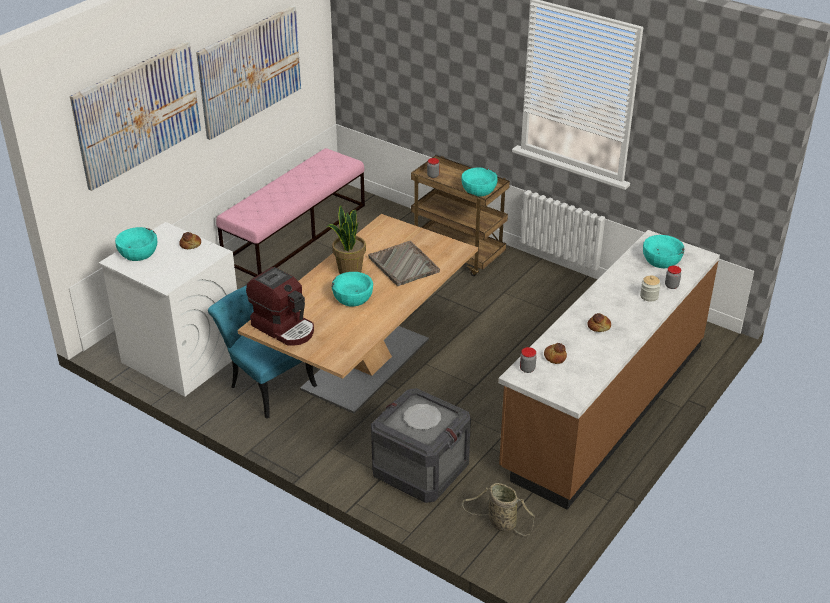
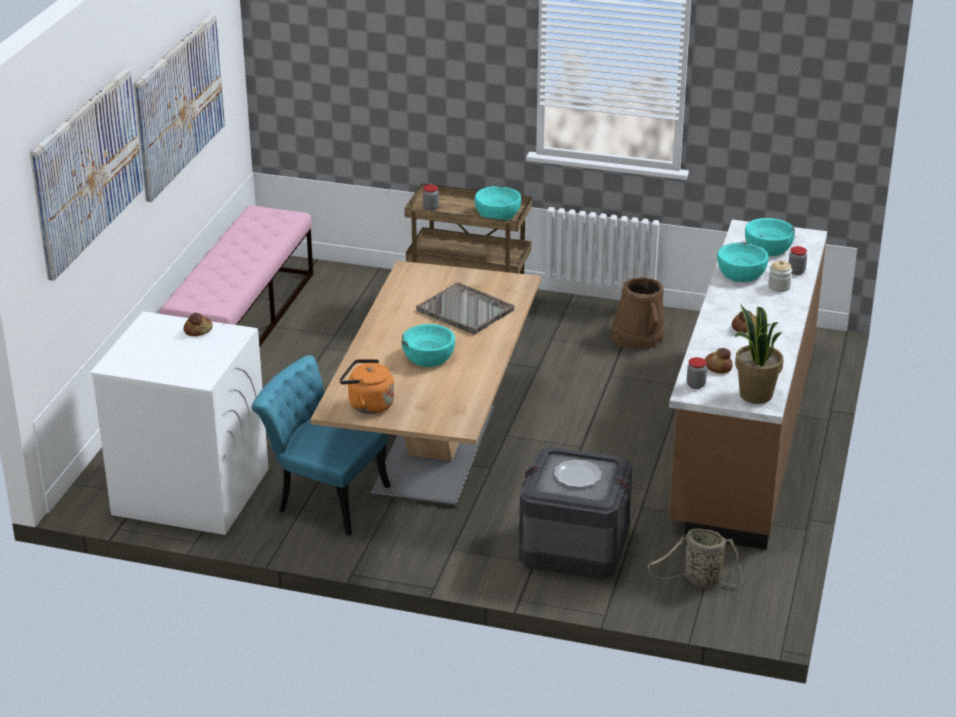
camera: 20 degrees left, 5 degrees down
turquoise bowl [115,227,157,261] -> turquoise bowl moved to [717,243,769,282]
coffee machine [246,267,314,346] -> orange kettle [339,359,394,414]
potted plant [326,205,366,274] -> potted plant moved to [734,304,784,404]
none -> brown bucket [611,277,665,349]

